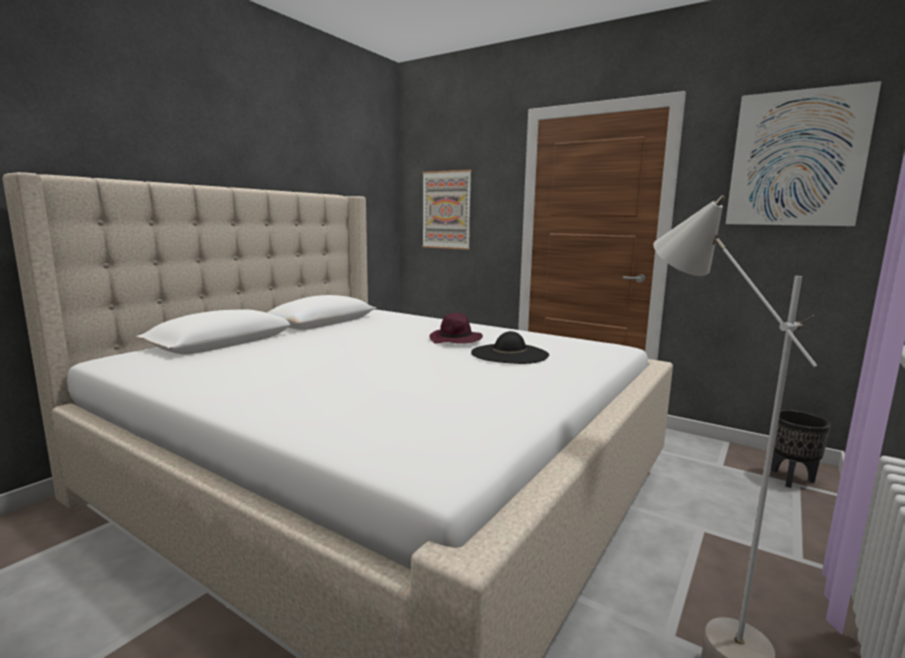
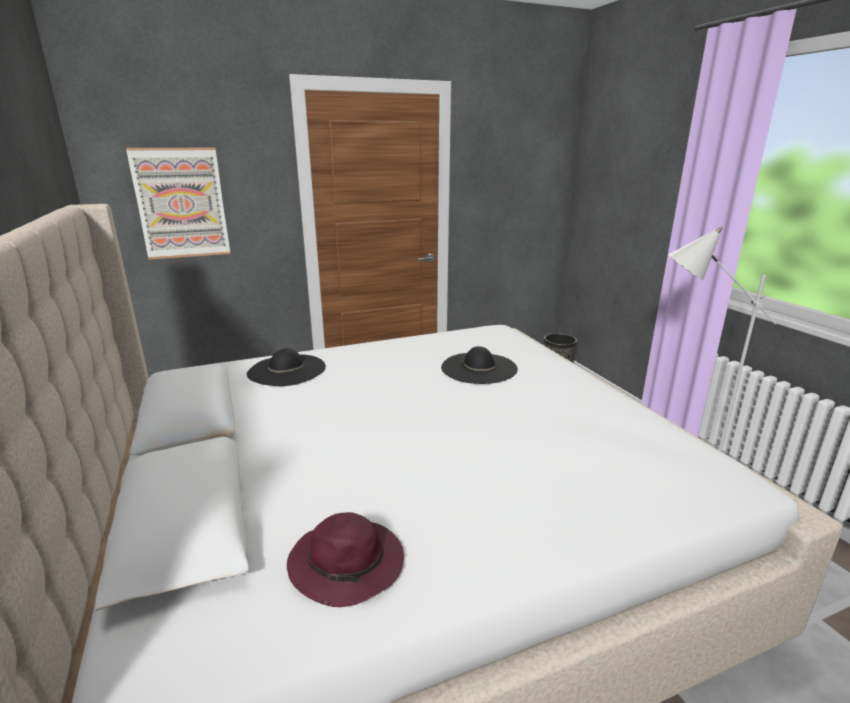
camera: 55 degrees left, 10 degrees up
purple hat [429,313,483,344] -> purple hat moved to [287,512,404,607]
picture [726,81,882,226] -> none
none -> black hat [247,348,326,386]

